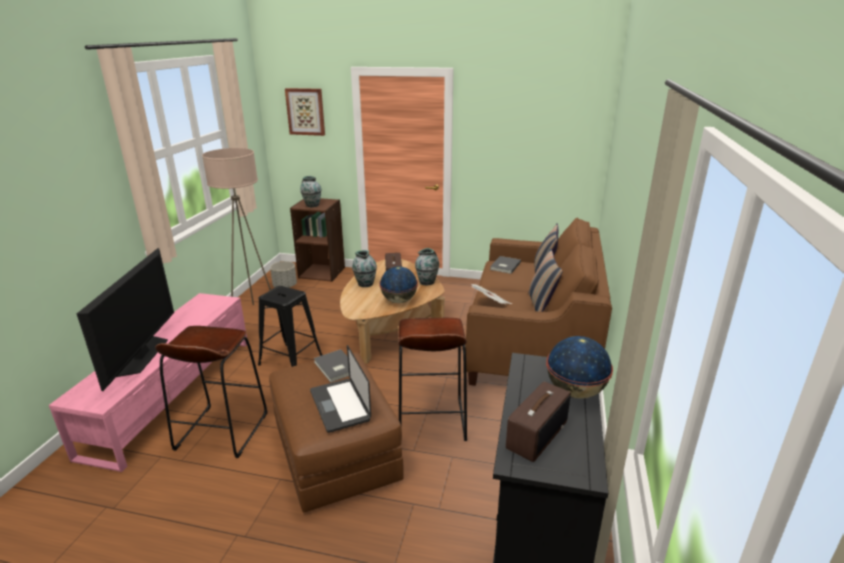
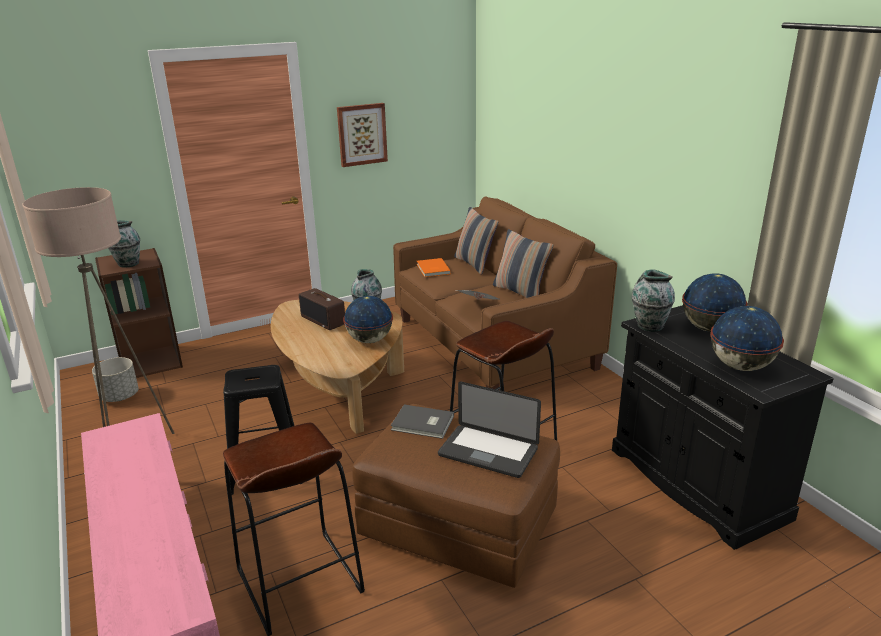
camera: 40 degrees left, 0 degrees up
television [77,248,174,391] -> none
picture [285,88,325,136] -> picture moved to [337,103,388,167]
vase [352,250,377,287] -> vase moved to [632,269,675,332]
grey book [490,256,521,274] -> orange book [417,258,451,277]
radio [506,382,571,462] -> globe [710,306,784,371]

